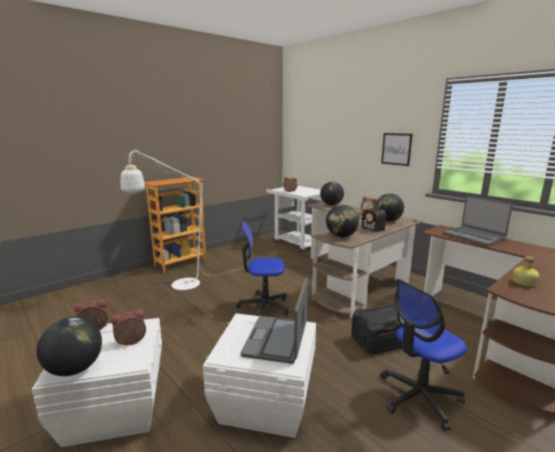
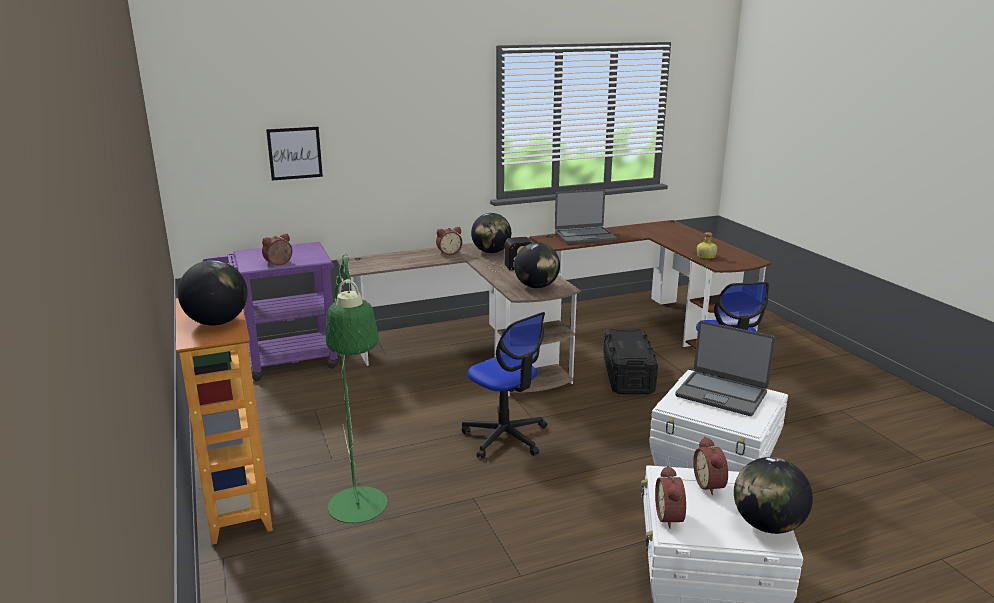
camera: 70 degrees left, 5 degrees up
white floor lamp [121,149,243,290] -> green floor lamp [326,254,387,523]
office chair [236,221,288,316] -> office chair turned 60 degrees counterclockwise [462,312,547,459]
white cart [266,186,321,253] -> purple cart [203,242,340,381]
globe [320,182,344,205] -> globe moved to [178,260,248,326]
picture [381,133,413,166] -> picture moved to [266,127,323,181]

